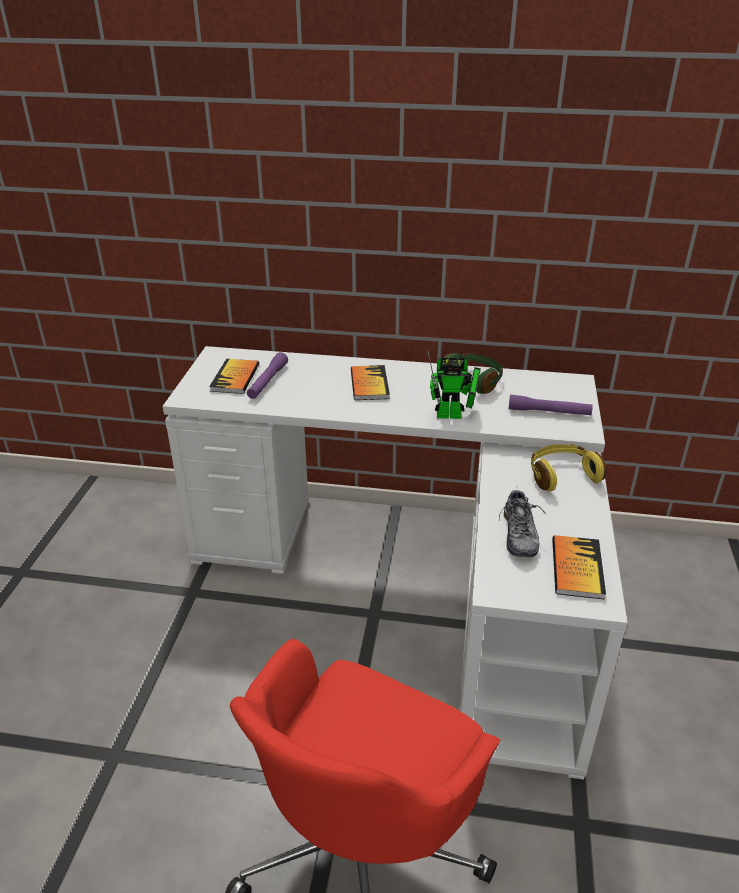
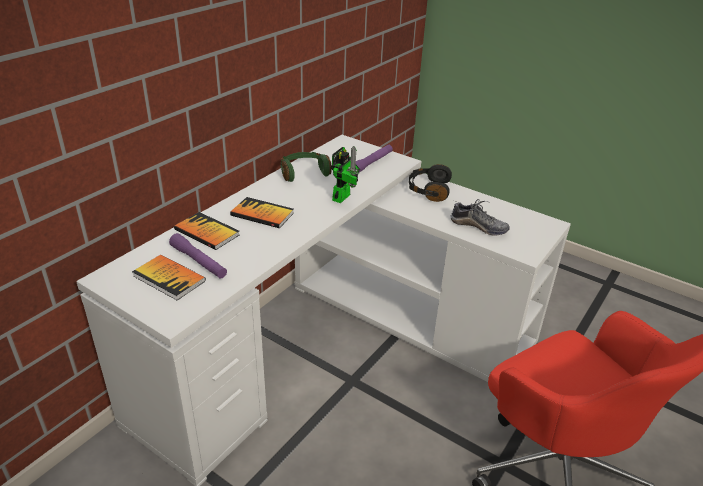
camera: 65 degrees left, 0 degrees up
yellow headphones [531,444,606,492] -> black headphones [409,164,452,202]
book [552,535,606,600] -> book moved to [174,212,239,250]

